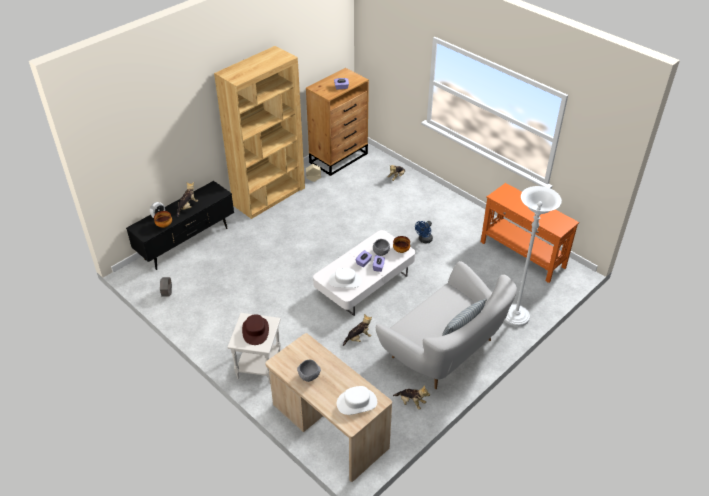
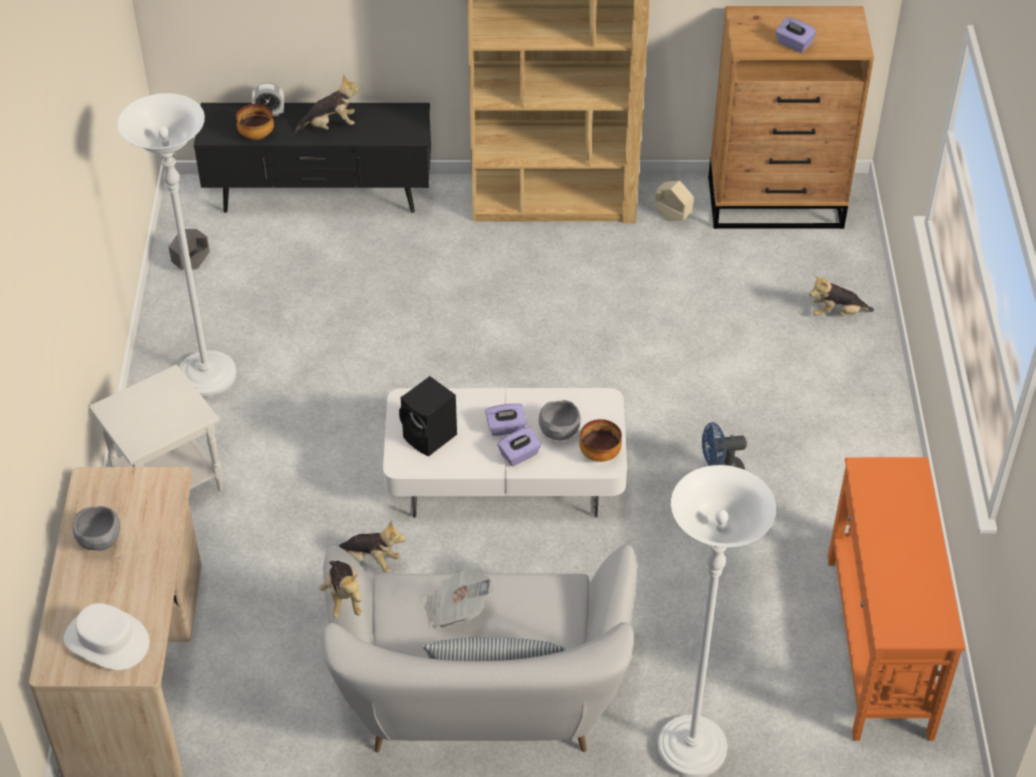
camera: 45 degrees right, 5 degrees up
brown hat [242,314,269,345] -> none
white hat [329,268,362,288] -> black speaker [399,376,457,456]
plush toy [393,385,430,410] -> plush toy moved to [320,561,362,618]
none -> white floor lamp [118,93,236,397]
none -> newspaper [422,568,493,629]

